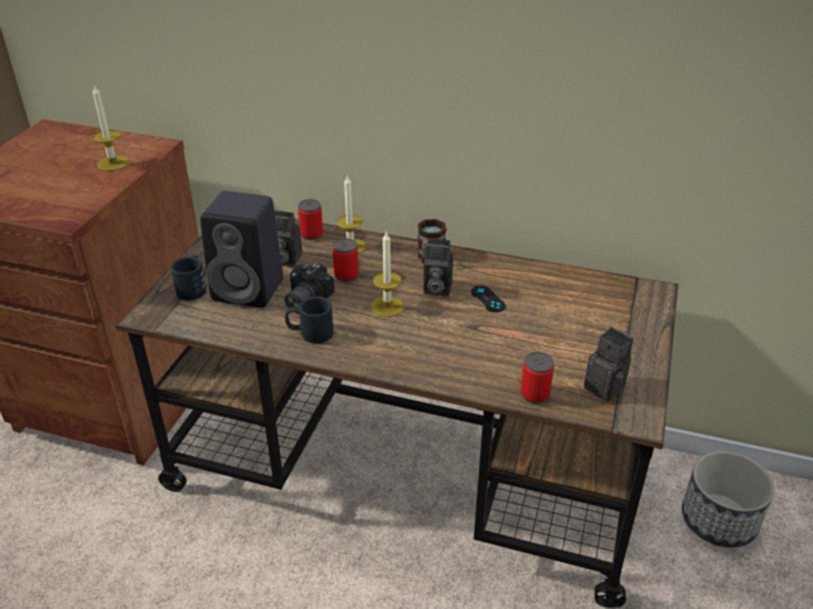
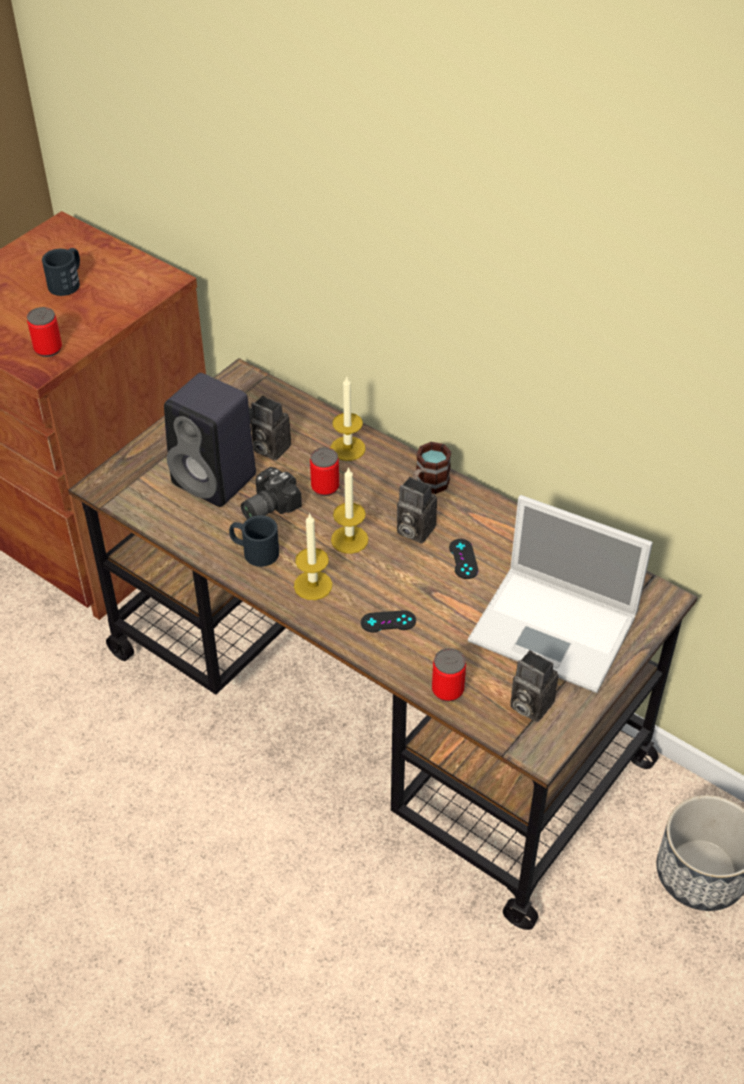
camera: 20 degrees right, 10 degrees up
candle [93,85,129,171] -> candle moved to [294,513,333,600]
black mug [171,255,207,300] -> black mug moved to [42,248,80,296]
can [298,199,323,240] -> can moved to [27,307,62,357]
camera [584,326,633,402] -> camera turned 150 degrees clockwise [510,650,558,722]
none -> black game controller [361,610,416,632]
none -> laptop [468,495,653,693]

